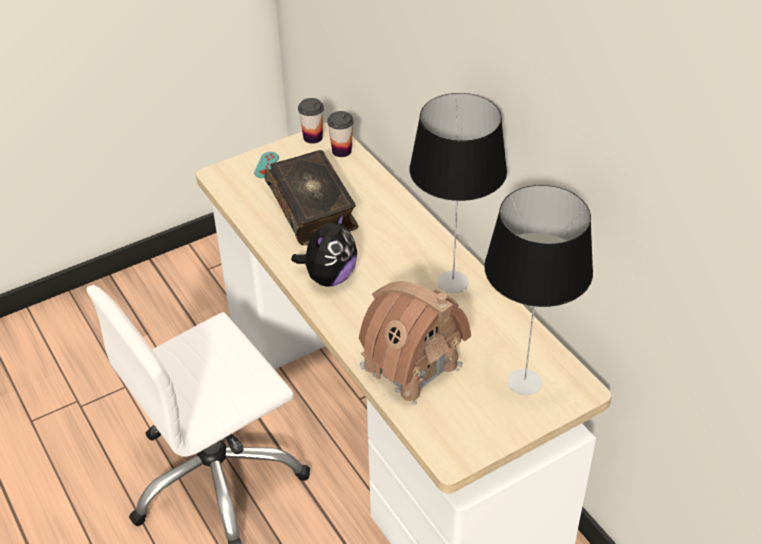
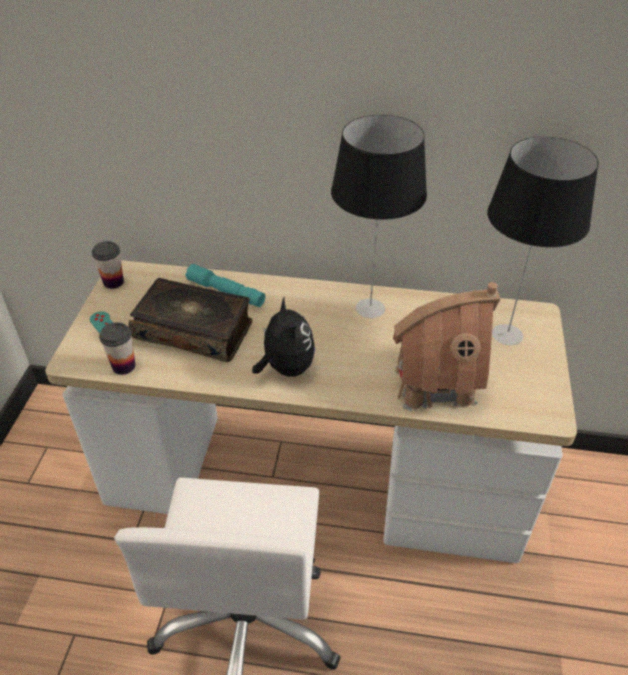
camera: 50 degrees left, 0 degrees up
cup [327,111,354,157] -> cup moved to [99,322,135,375]
none -> turquoise flashlight [186,264,265,307]

